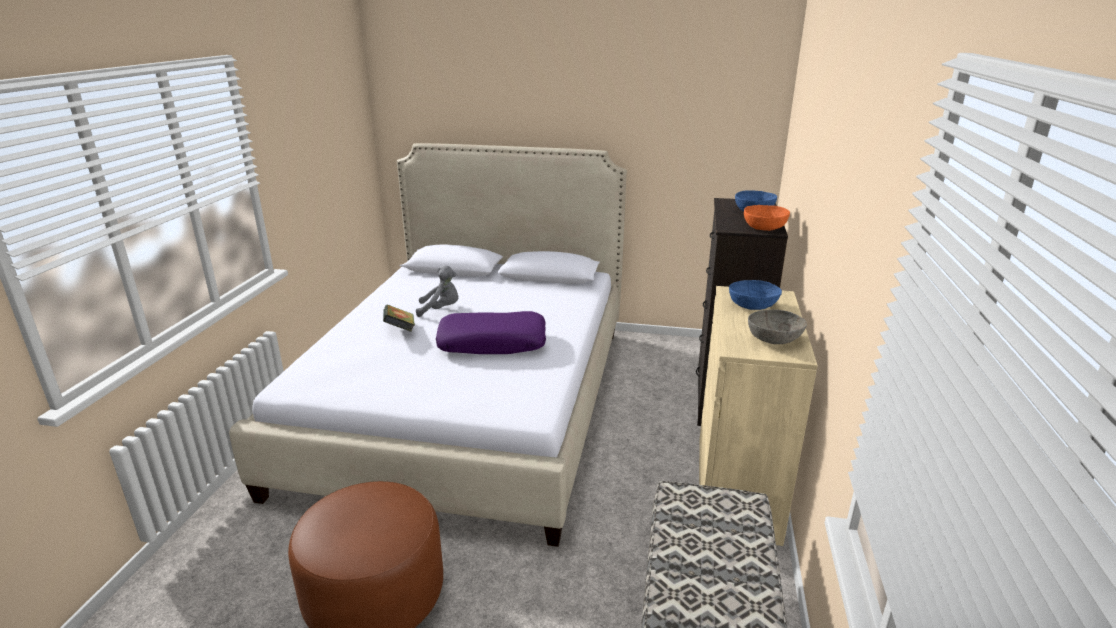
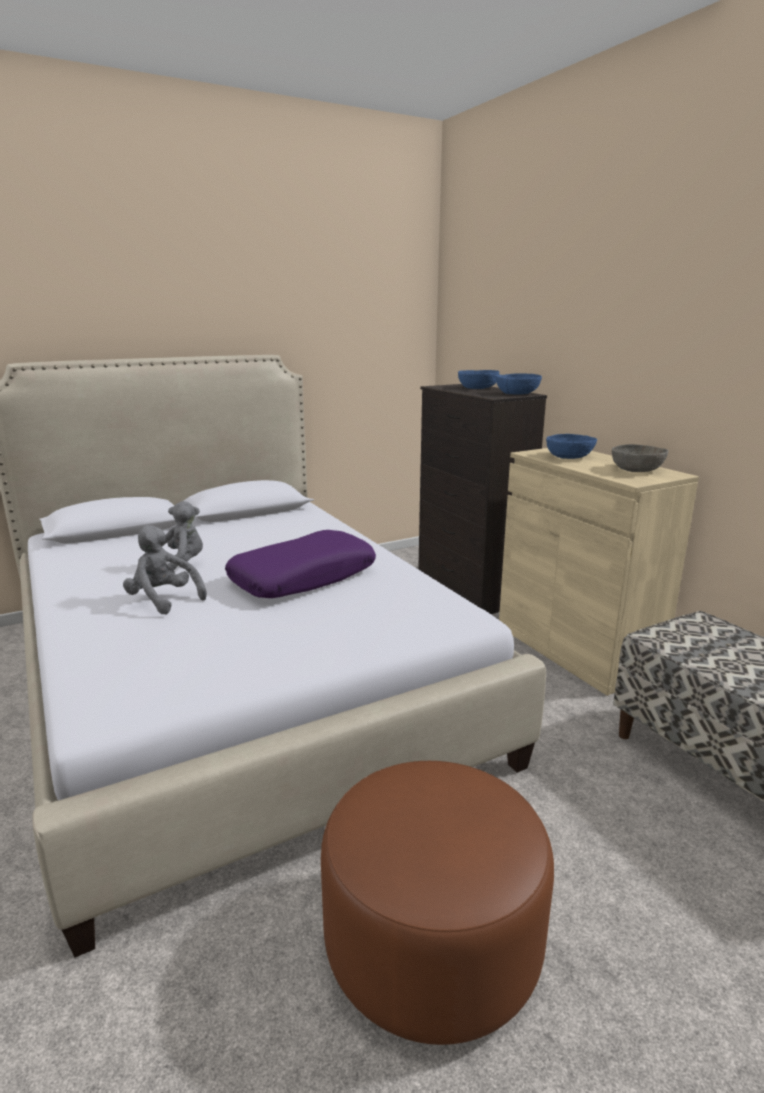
camera: 40 degrees left, 5 degrees down
book [383,305,415,332] -> grey plush toy [123,525,207,614]
orange bowl [744,205,790,231] -> blue bowl [496,373,542,395]

